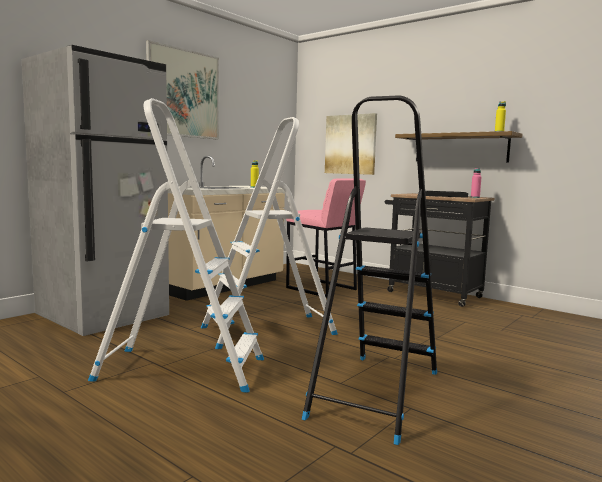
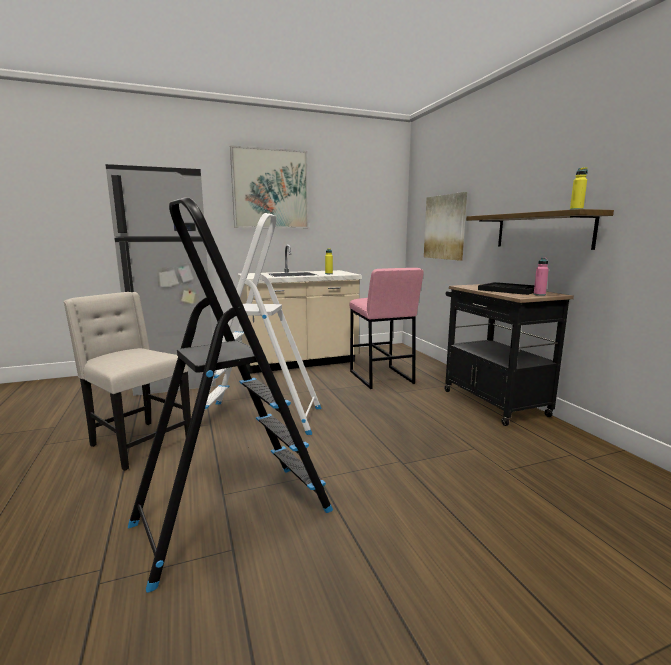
camera: 30 degrees right, 5 degrees up
white step ladder [88,98,264,392] -> beige chair [63,292,191,471]

